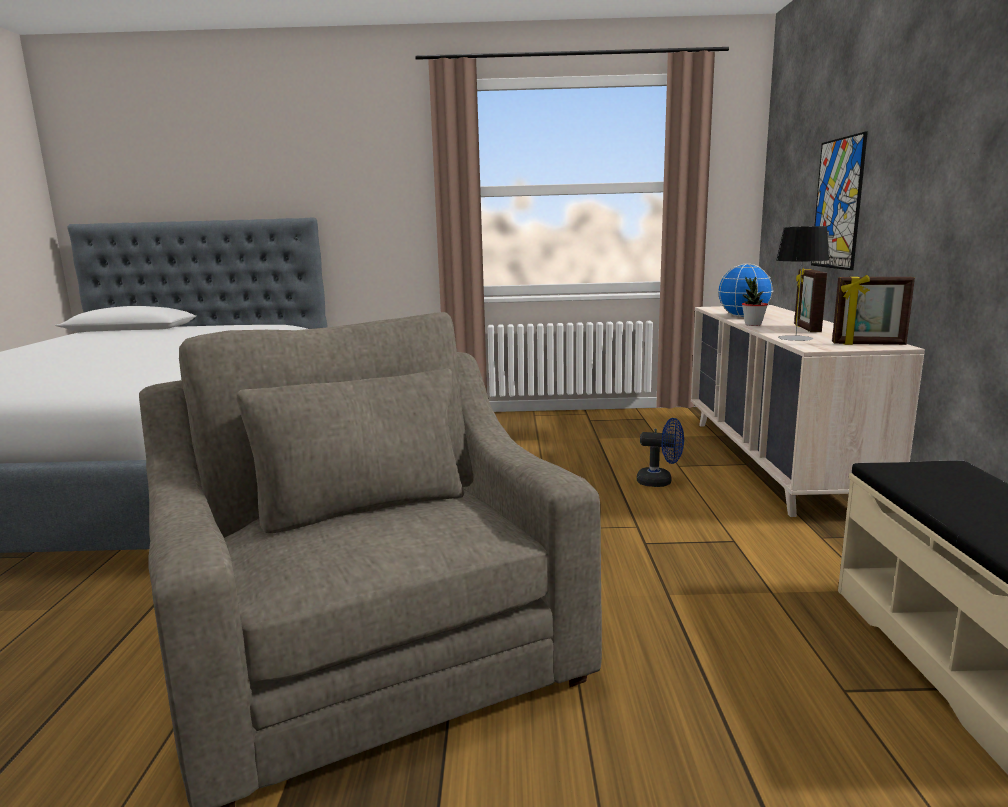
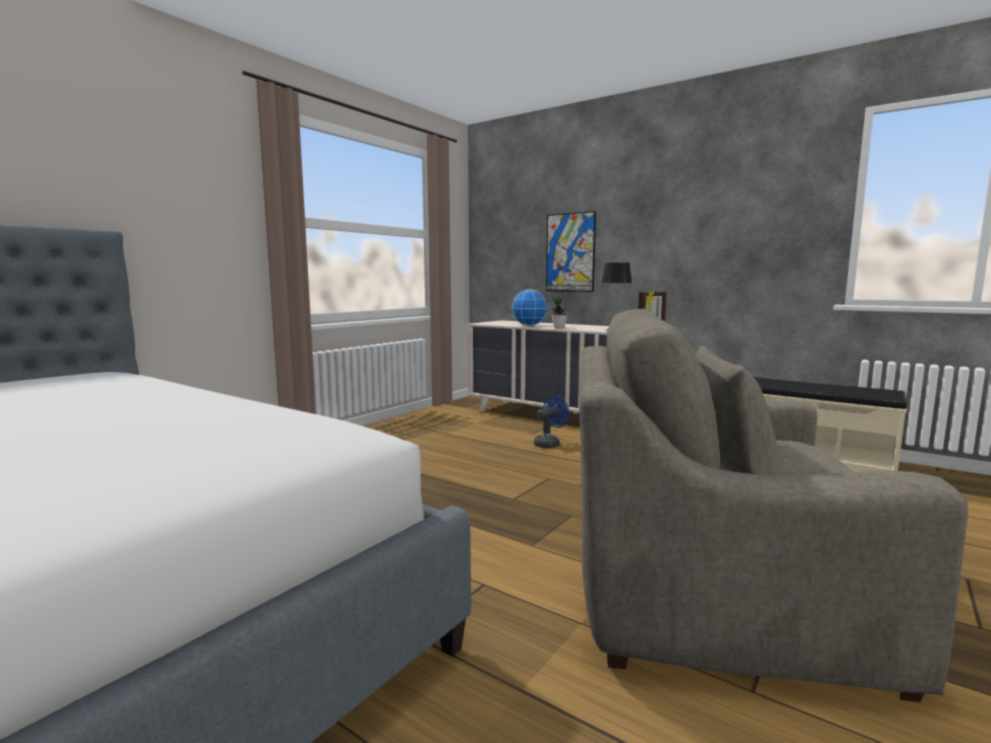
camera: 55 degrees left, 5 degrees down
picture frame [794,268,827,332] -> none

